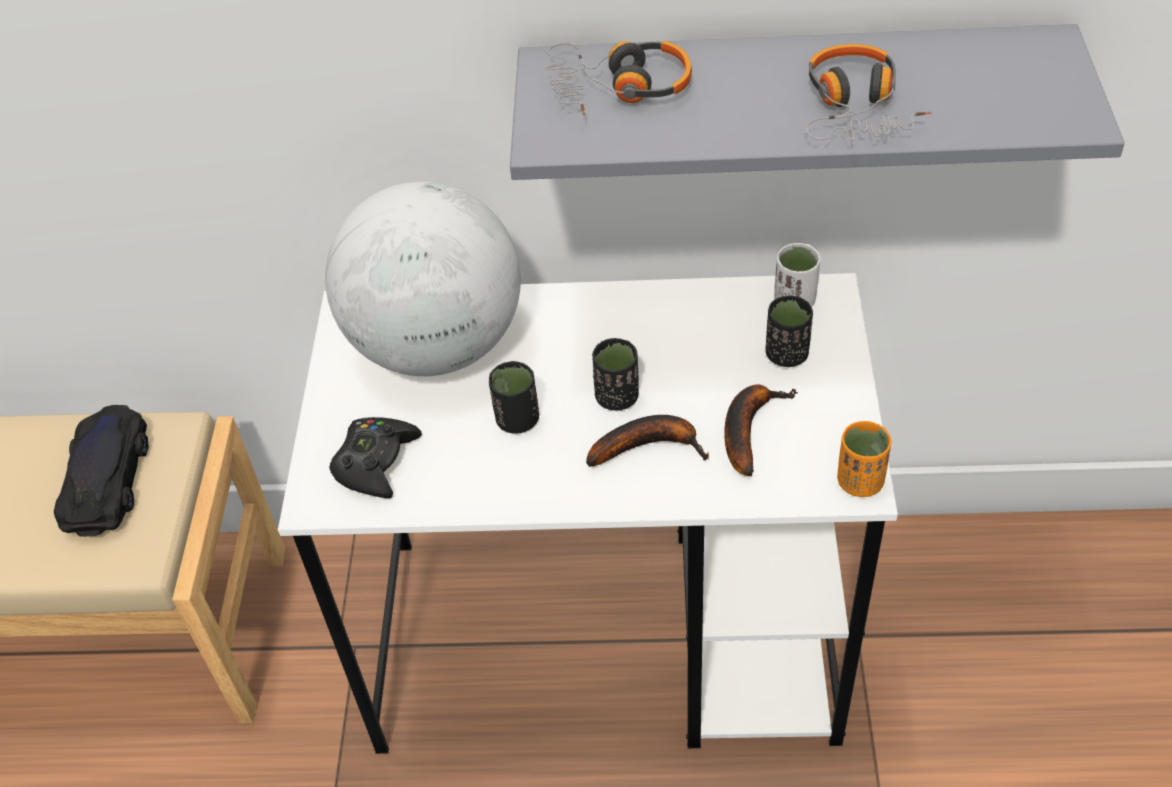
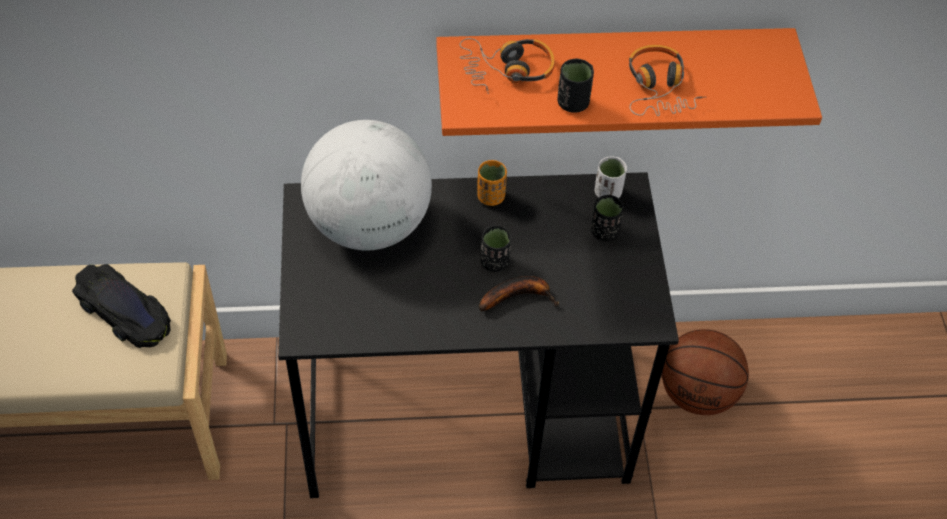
camera: 10 degrees left, 5 degrees up
black toy car [54,405,149,537] -> black toy car turned 135 degrees clockwise [72,264,171,348]
white desk [278,273,898,754] -> black desk [278,172,679,498]
black game controller [329,417,422,498] -> none
black cup [489,361,539,434] -> black cup moved to [558,59,594,113]
grey shelf [510,24,1125,180] -> orange shelf [436,28,822,136]
banana [724,384,798,477] -> none
orange cup [837,421,891,497] -> orange cup moved to [477,160,507,206]
none -> basketball [662,329,749,415]

